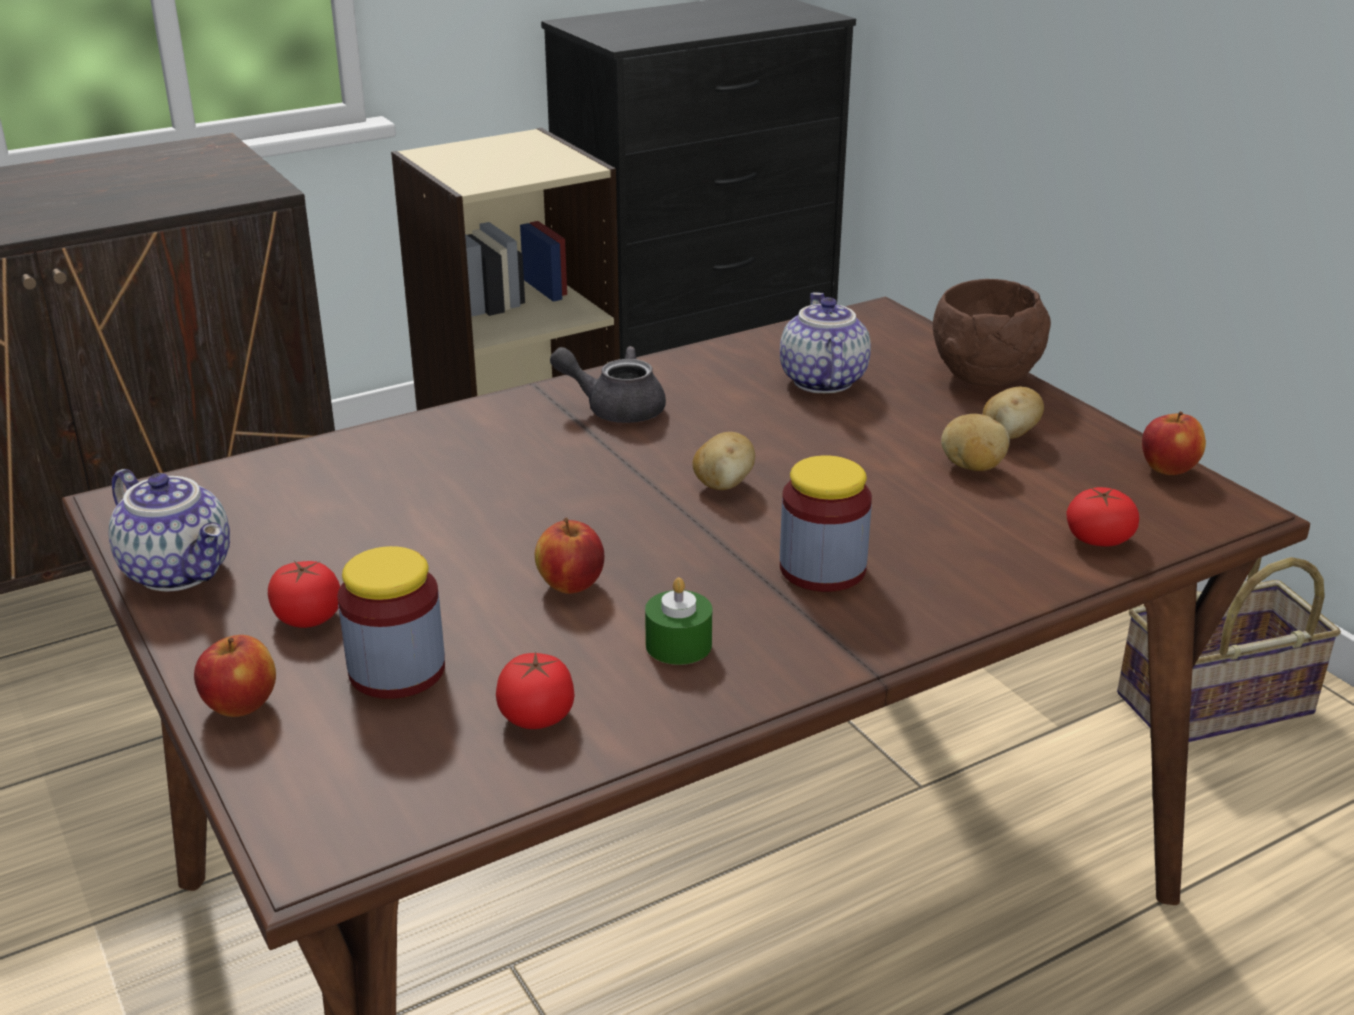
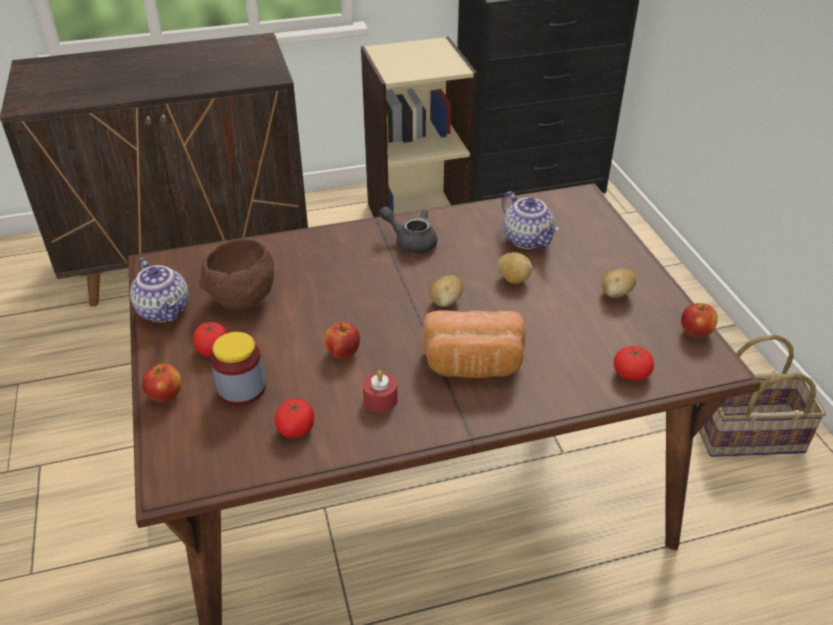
camera: 15 degrees right, 10 degrees up
green candle [645,577,712,665] -> red candle [363,370,398,413]
teapot [780,292,871,393] -> teapot turned 135 degrees clockwise [502,191,559,249]
jar [780,455,872,592] -> bread [422,310,526,378]
brown bowl [933,279,1051,386] -> brown bowl moved to [199,239,274,309]
potato [941,414,1010,471] -> potato moved to [497,252,532,284]

